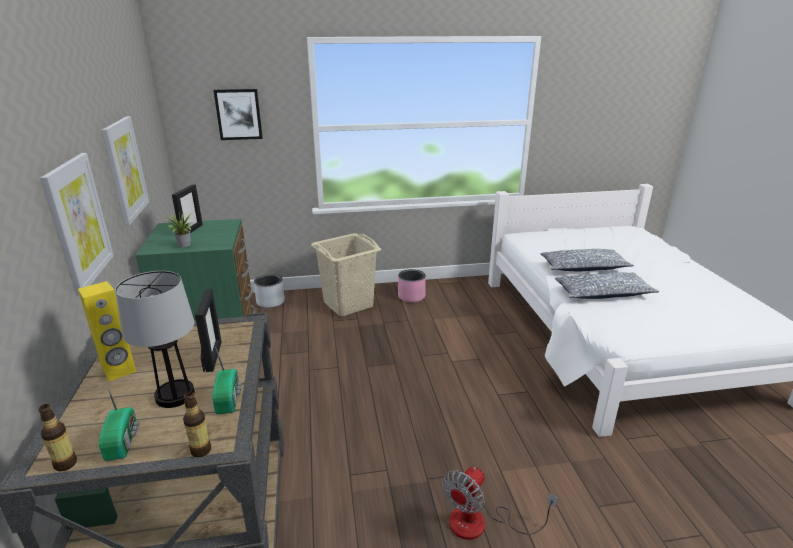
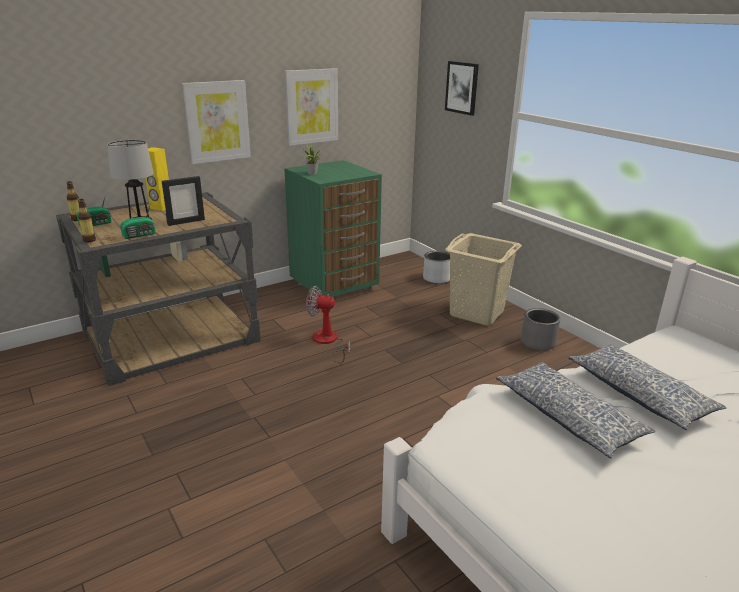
camera: 65 degrees right, 0 degrees up
picture frame [172,185,203,233] -> none
pink planter [398,269,426,302] -> grey planter [521,308,560,351]
fan [442,466,558,540] -> fan moved to [306,286,350,364]

